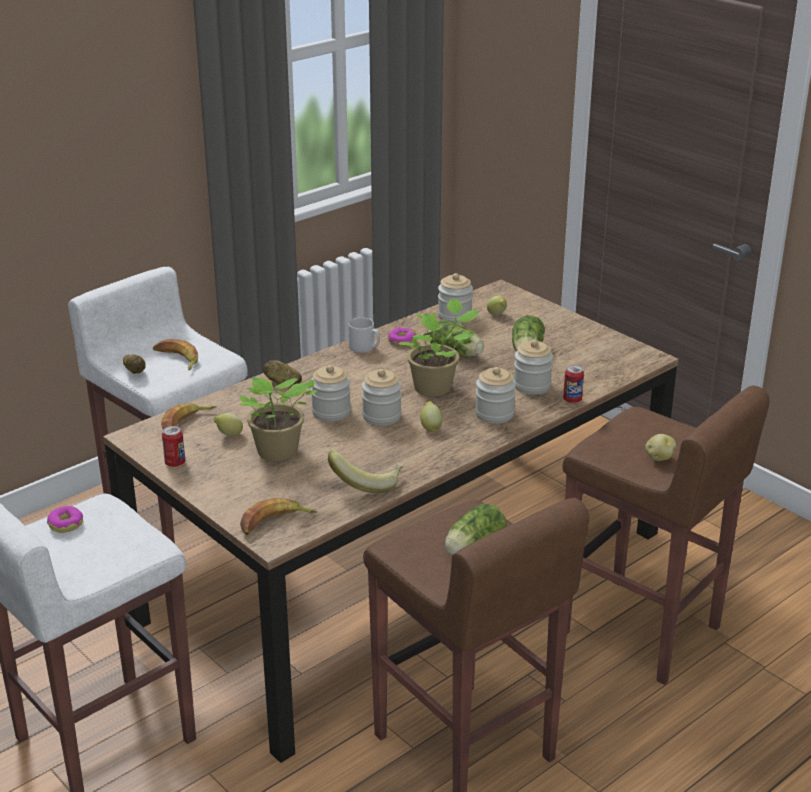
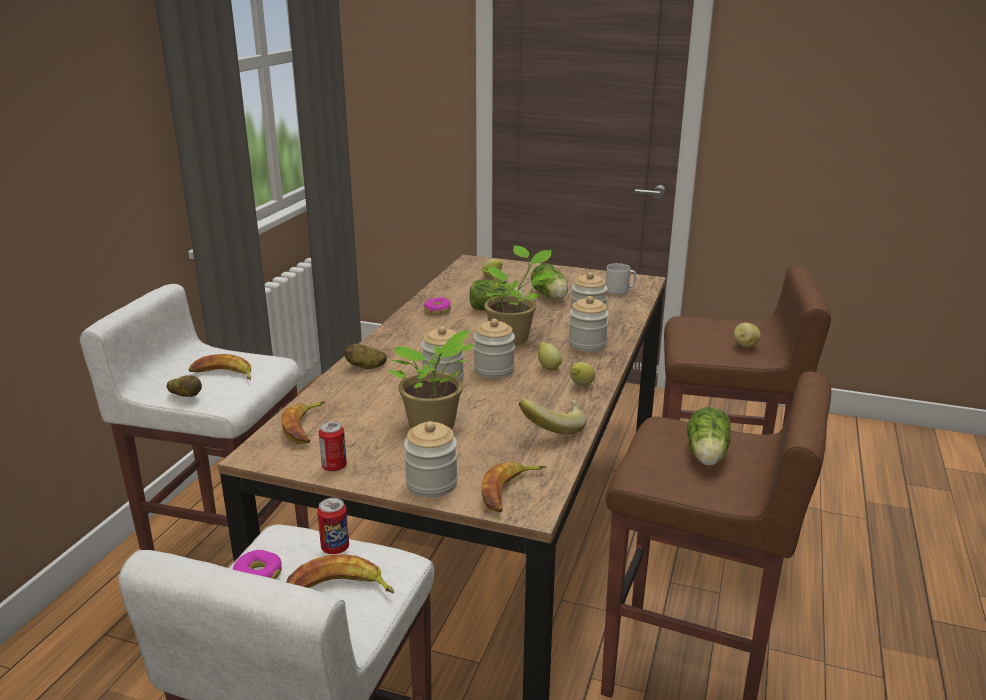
camera: 30 degrees left, 5 degrees down
lemon [214,413,243,436] -> lemon moved to [570,362,595,386]
grey mug [348,317,380,353] -> grey mug moved to [606,263,636,295]
jar [438,273,473,323] -> jar moved to [404,421,458,497]
can [563,365,584,403] -> can moved to [317,498,349,554]
none -> banana [287,554,394,593]

